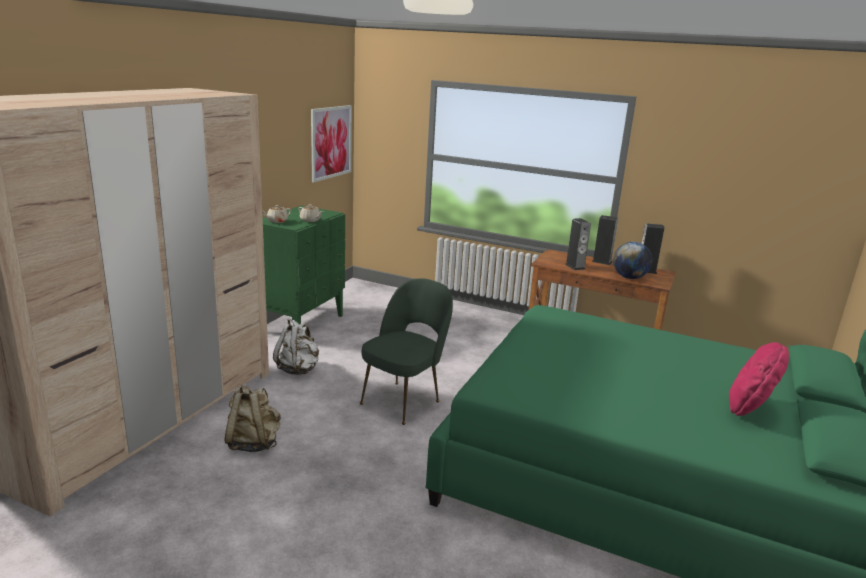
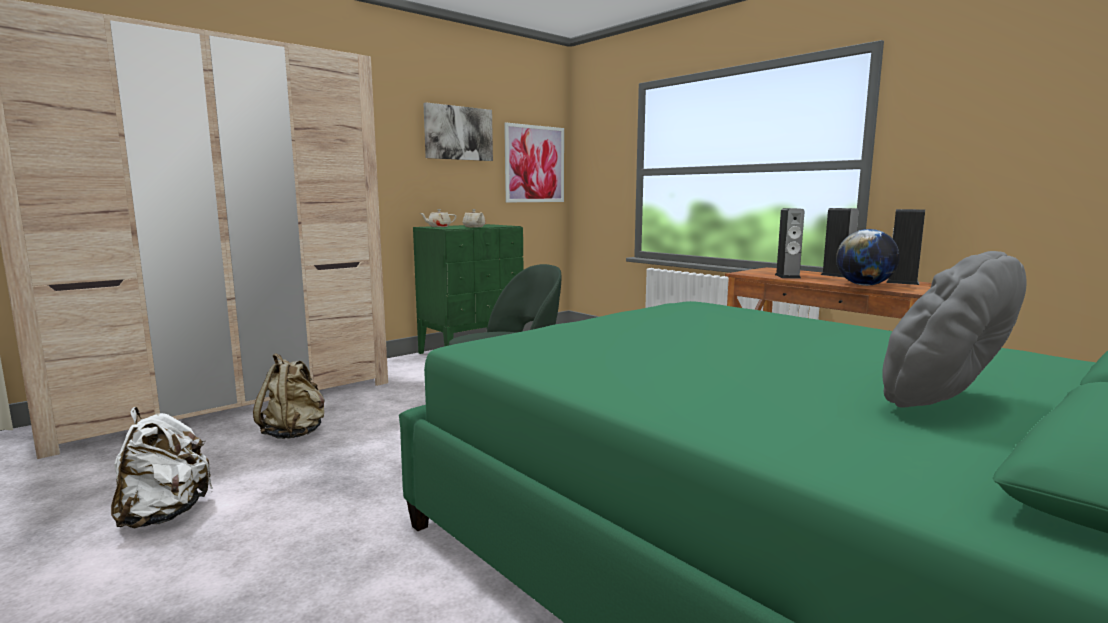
camera: 25 degrees right, 10 degrees down
white backpack [273,318,319,375] -> white backpack moved to [111,407,214,528]
pink pillow [729,342,789,416] -> grey pillow [882,251,1026,407]
none -> picture [423,102,493,161]

